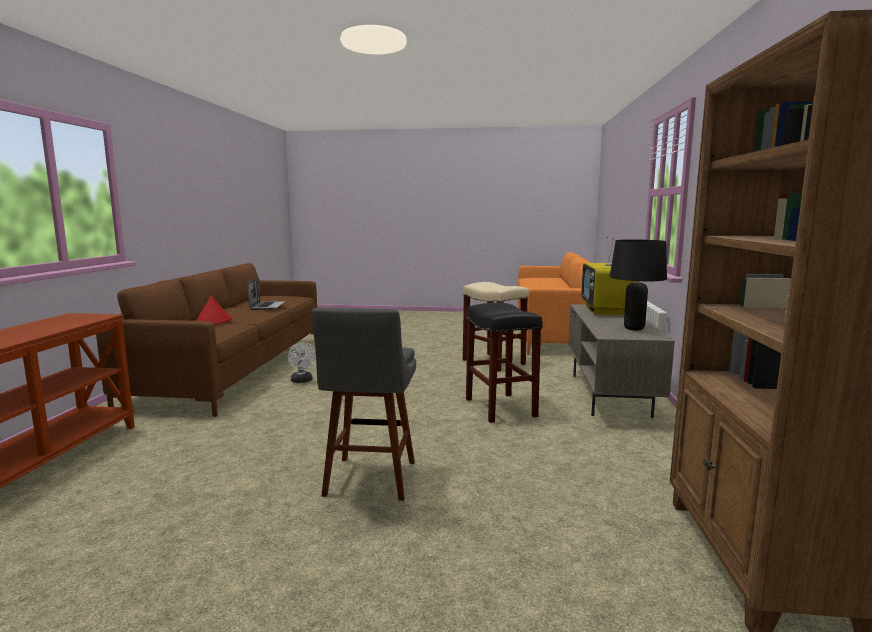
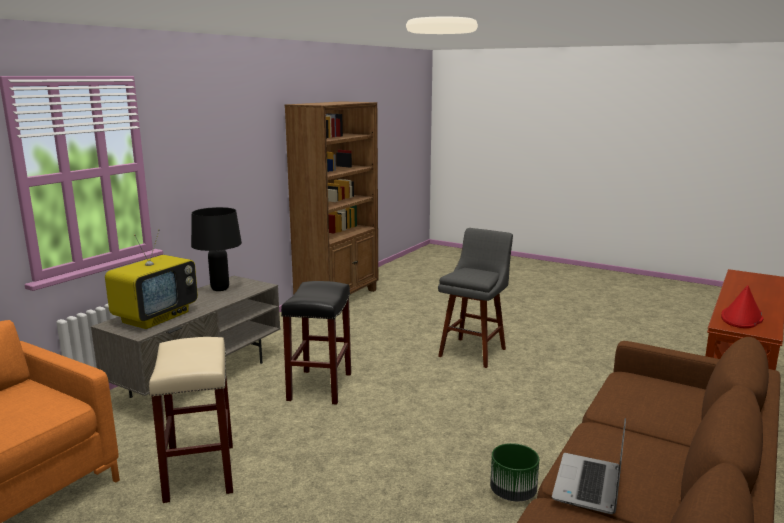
camera: 155 degrees left, 5 degrees up
red hat [196,296,232,325] -> red hat moved to [721,285,764,328]
white fan [288,342,316,383] -> green planter [490,443,539,501]

